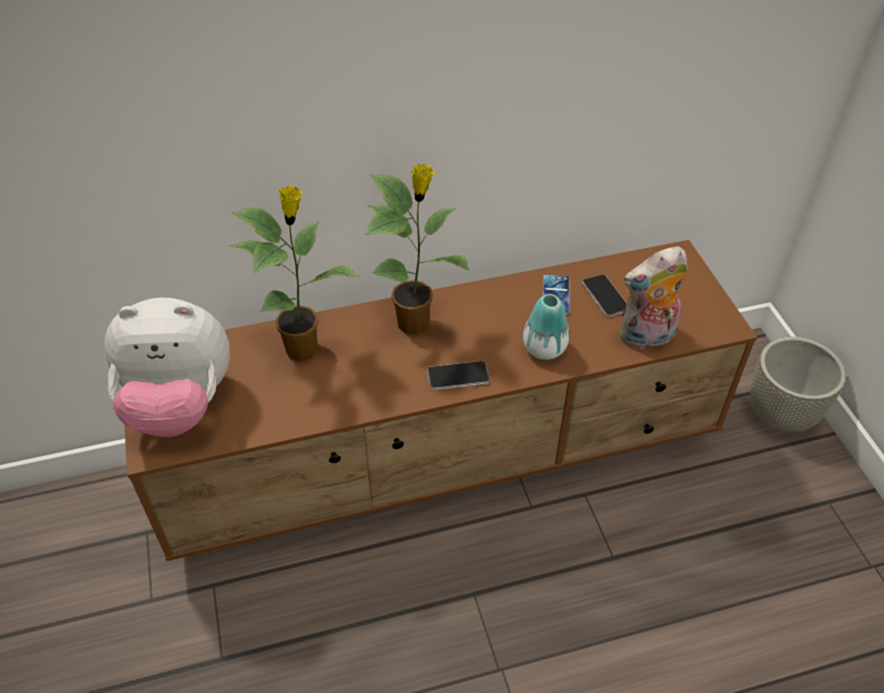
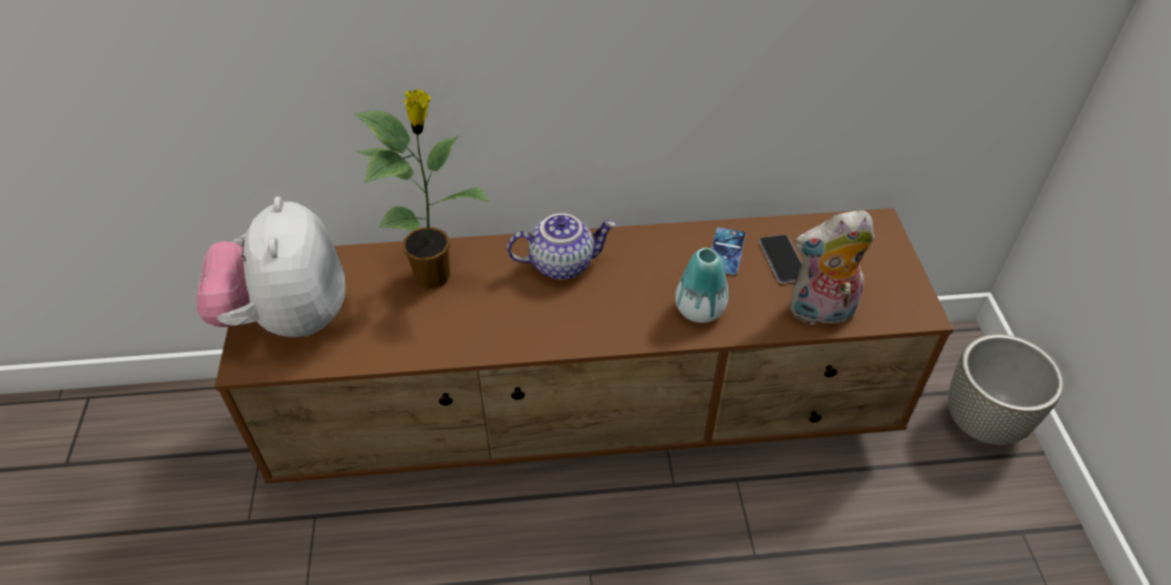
camera: 10 degrees right, 0 degrees up
plush toy [104,298,230,437] -> plush toy turned 75 degrees clockwise [197,197,346,337]
potted plant [365,164,470,334] -> teapot [507,213,616,280]
phone [427,361,490,390] -> none

